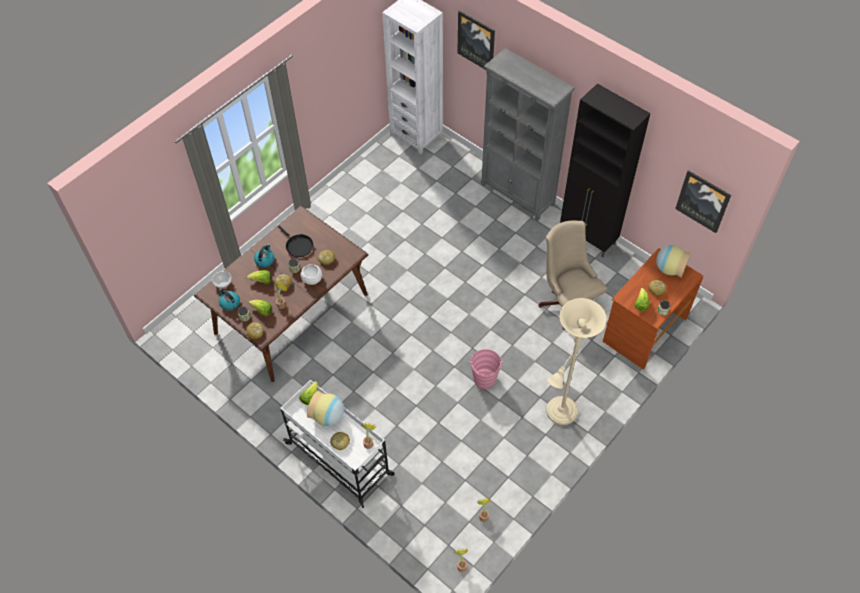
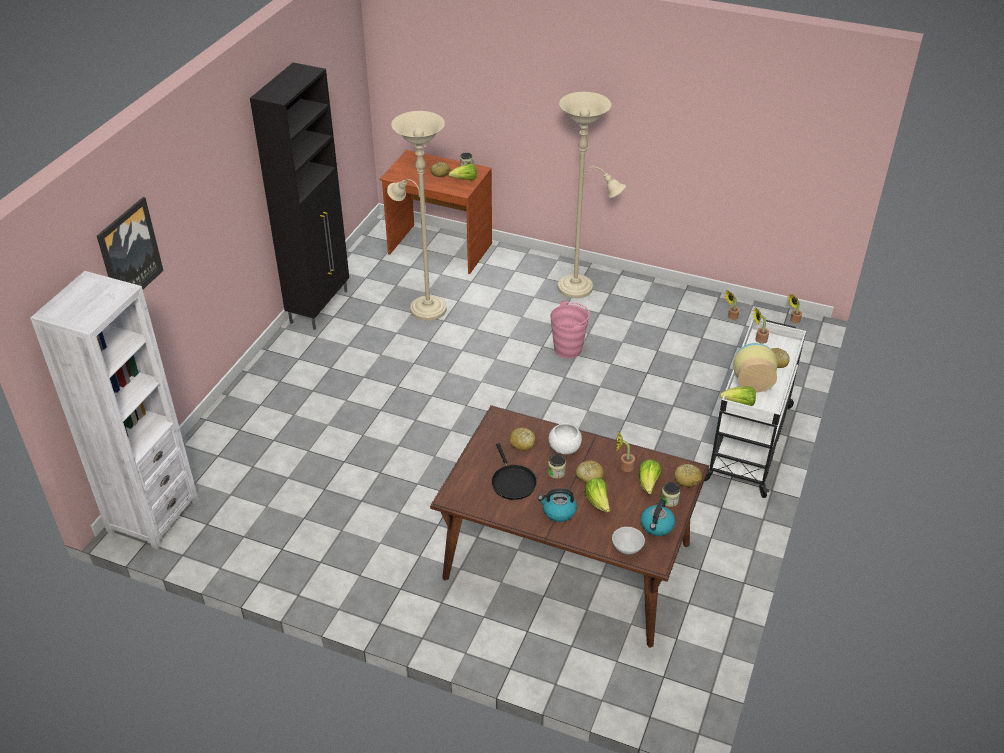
camera: 110 degrees left, 15 degrees down
black frying pan [278,225,313,257] -> black frying pan turned 135 degrees clockwise [491,443,537,500]
grey bookcase [481,48,575,221] -> none
beige office chair [538,220,607,330] -> beige floor lamp [387,111,447,321]
vase [656,245,691,277] -> none
picture [675,170,731,233] -> none

